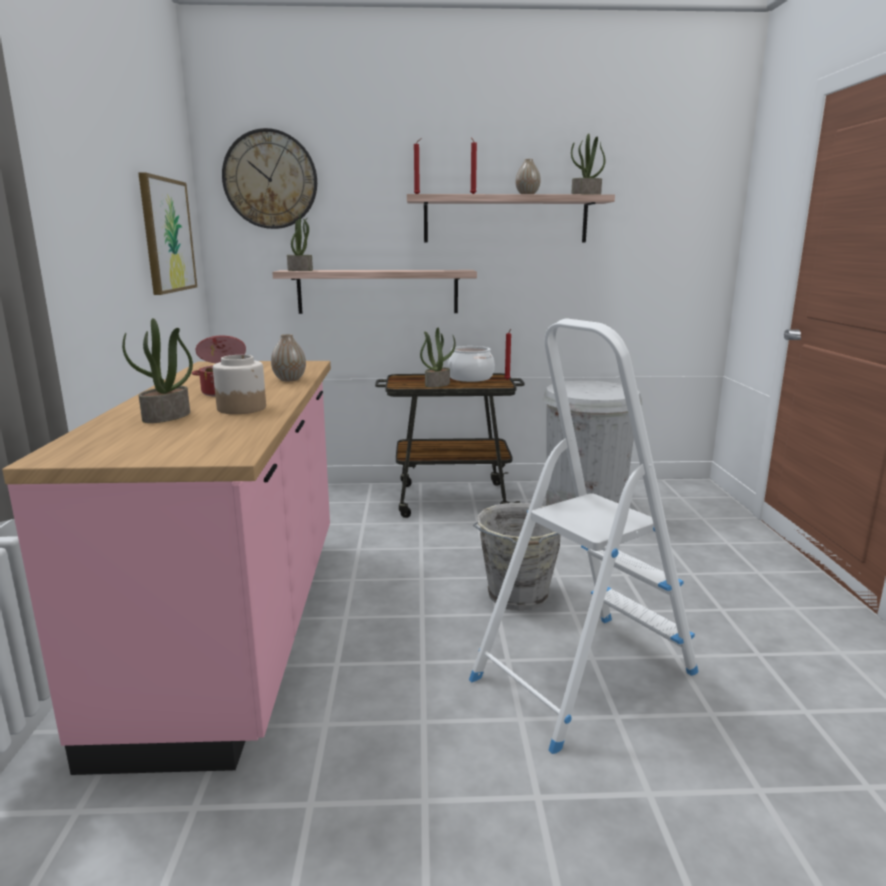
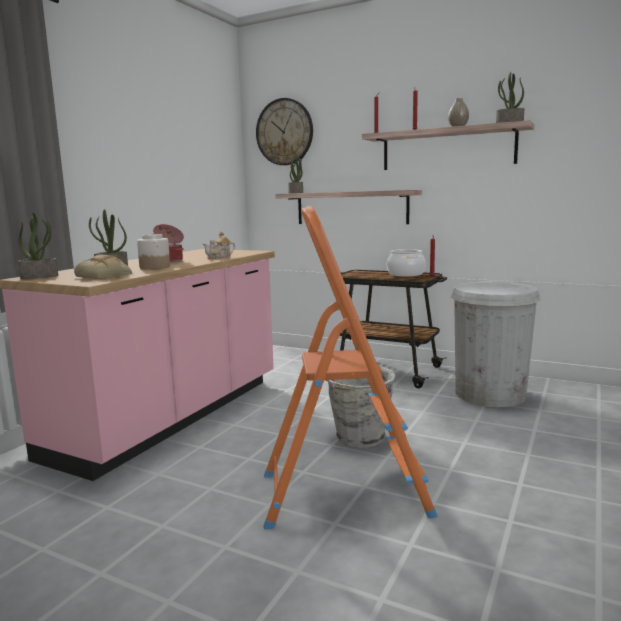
camera: 30 degrees right, 5 degrees down
picture [138,173,197,295] -> none
vase [271,334,306,381] -> teapot [203,232,235,259]
potted plant [420,328,456,388] -> potted plant moved to [18,212,58,279]
white step ladder [469,319,698,754] -> orange step ladder [263,206,438,530]
none -> bread [74,255,132,279]

